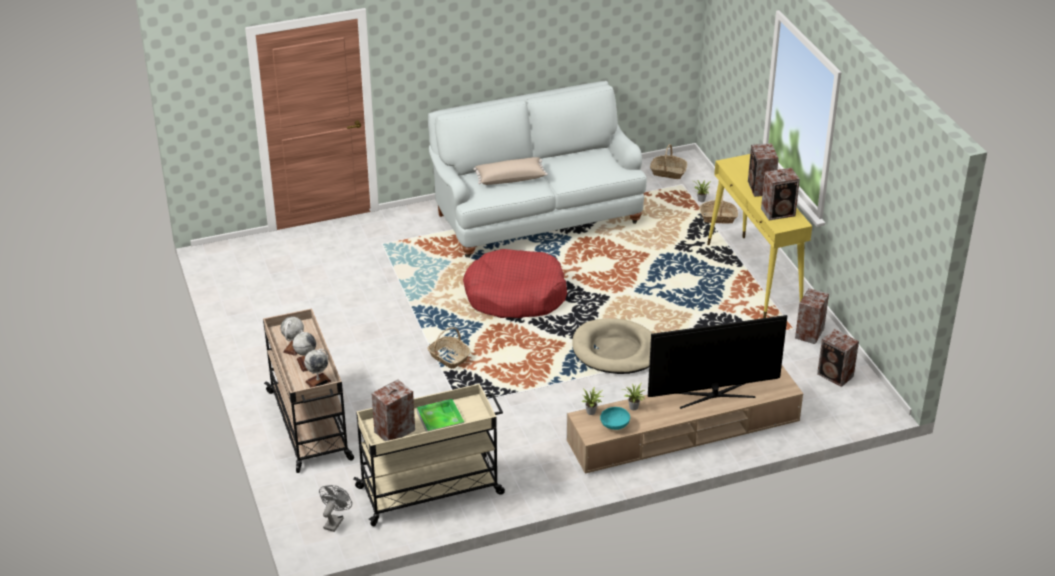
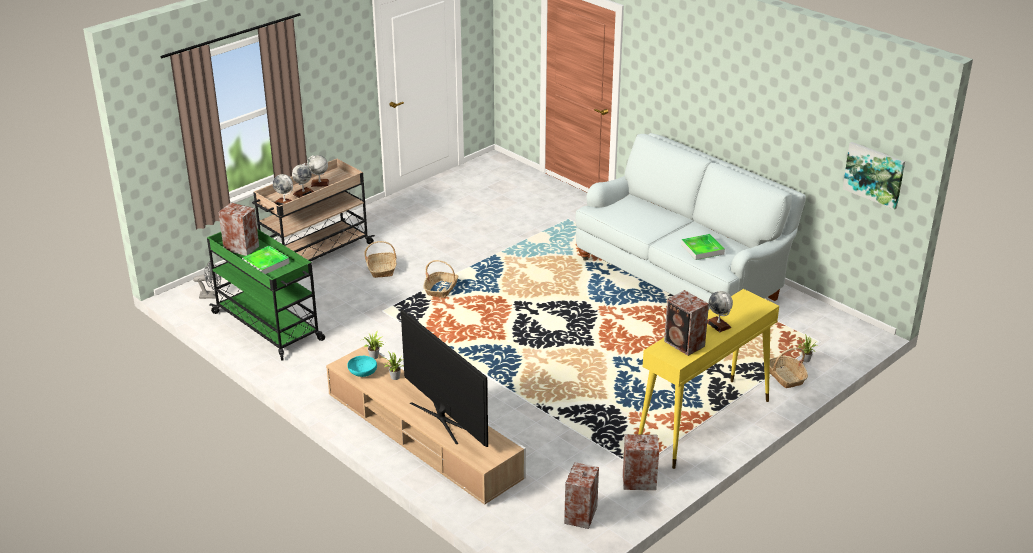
camera: 65 degrees right, 5 degrees down
beige cart [353,384,505,526] -> green cart [207,229,325,361]
red dog bed [463,249,567,318] -> none
beige pillow [474,157,548,185] -> none
beige dog bed [572,318,653,374] -> none
basket [650,144,687,179] -> basket moved to [364,241,397,278]
speaker [748,143,779,197] -> globe [707,291,733,332]
none -> tray [681,234,725,260]
none -> picture [843,142,905,210]

